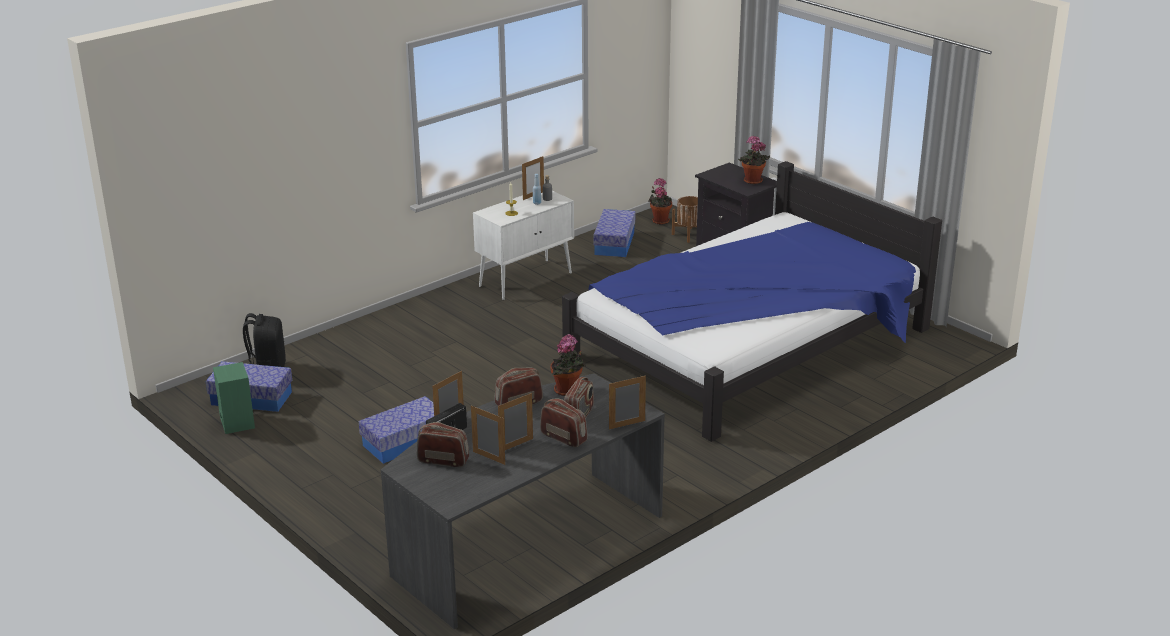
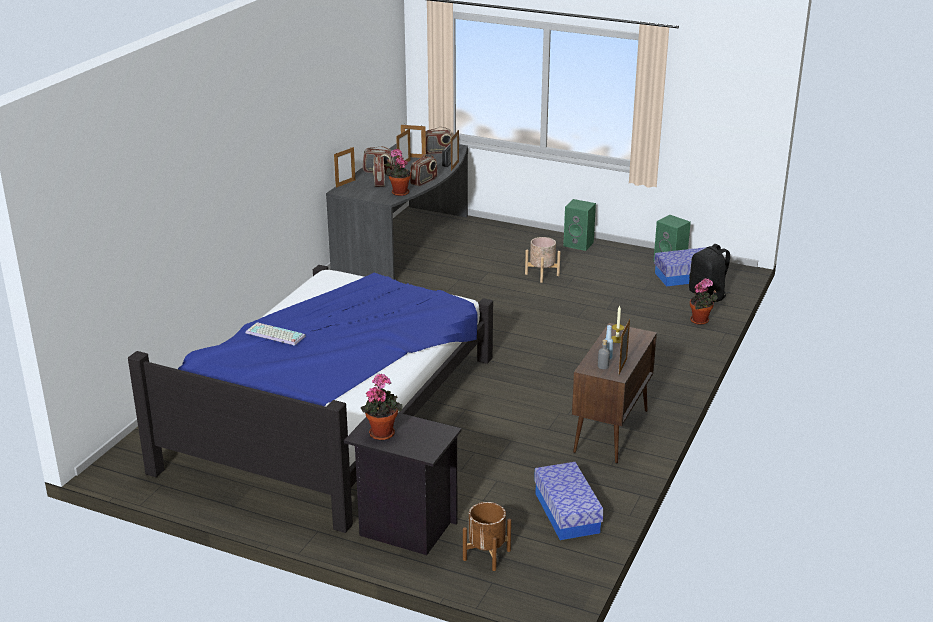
camera: 155 degrees right, 0 degrees up
storage box [359,396,434,464] -> beige planter [525,237,561,283]
white cabinet [473,191,574,300] -> brown cabinet [572,323,657,464]
potted plant [648,178,672,225] -> potted plant moved to [690,278,718,325]
none -> keyboard [246,322,306,346]
none -> green speaker [563,199,596,251]

